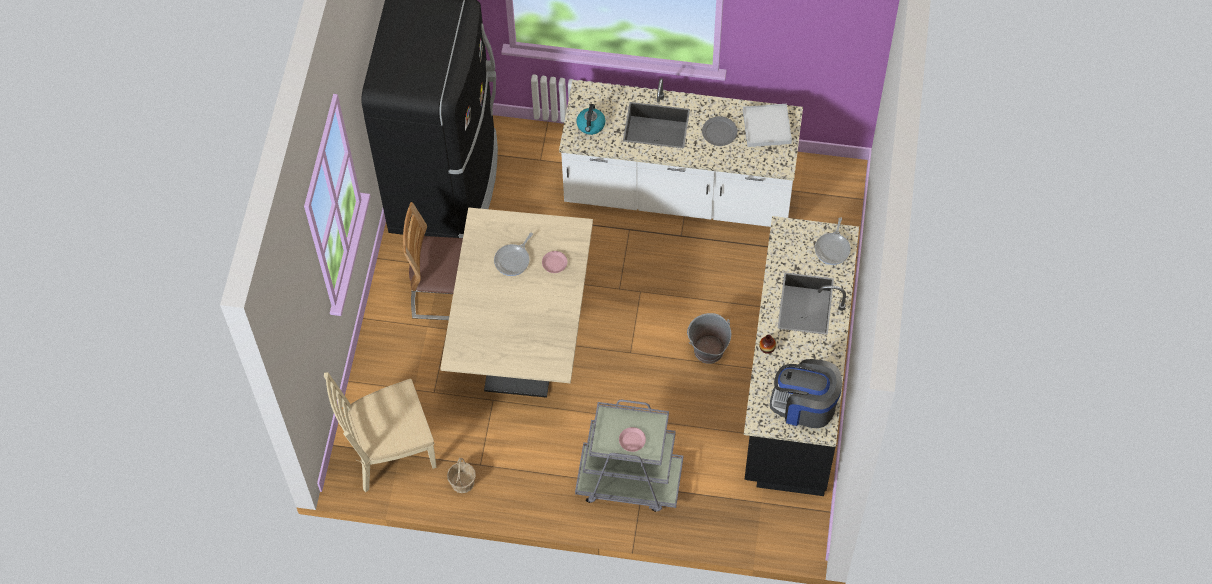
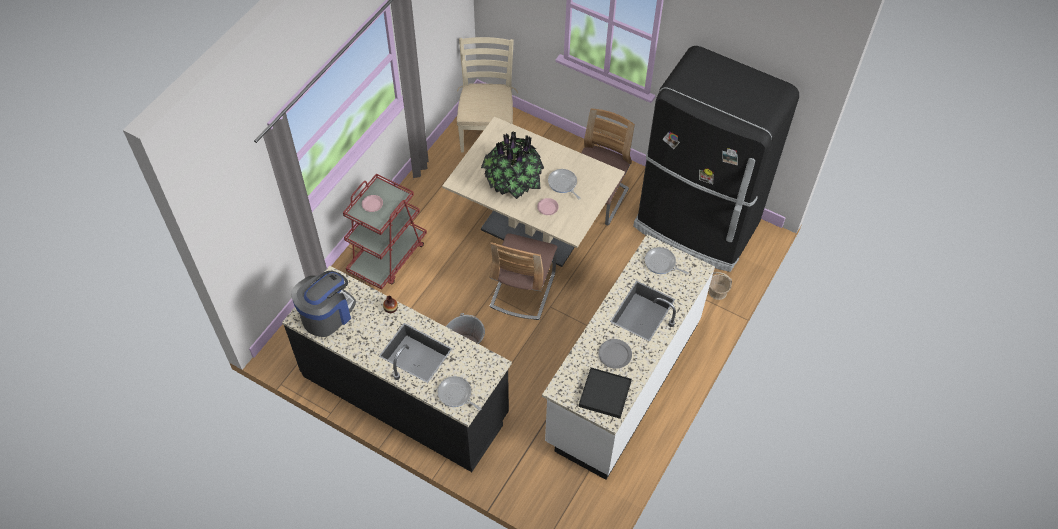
camera: 110 degrees right, 5 degrees down
basket [447,458,476,493] -> basket moved to [709,272,732,300]
grey cart [575,400,683,512] -> red cart [343,173,427,290]
kettle [576,104,605,135] -> frying pan [645,247,689,275]
white tray [743,104,792,147] -> black tray [579,368,632,419]
none -> potted plant [481,132,544,199]
none -> chair [490,233,557,320]

